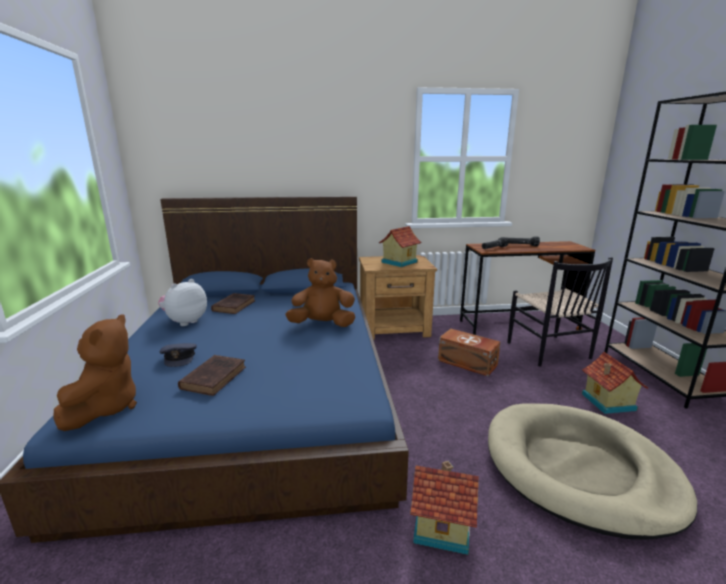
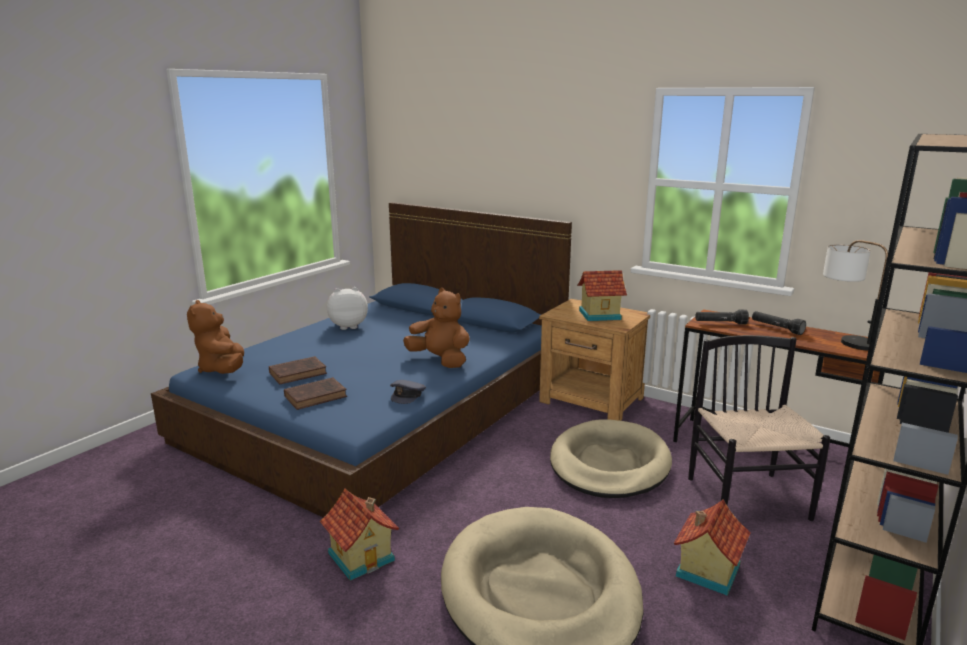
camera: 40 degrees right, 0 degrees up
brown plush toy [53,314,137,431] -> brown plush toy turned 120 degrees clockwise [187,300,244,374]
grey cap [160,343,197,367] -> grey cap moved to [390,380,426,404]
brown book [211,293,256,314] -> brown book moved to [284,377,347,410]
brown storage box [438,329,500,376] -> beige dog bed [550,419,672,498]
black chair [507,257,613,367] -> black chair turned 150 degrees clockwise [688,335,830,521]
none -> table lamp [823,240,888,351]

